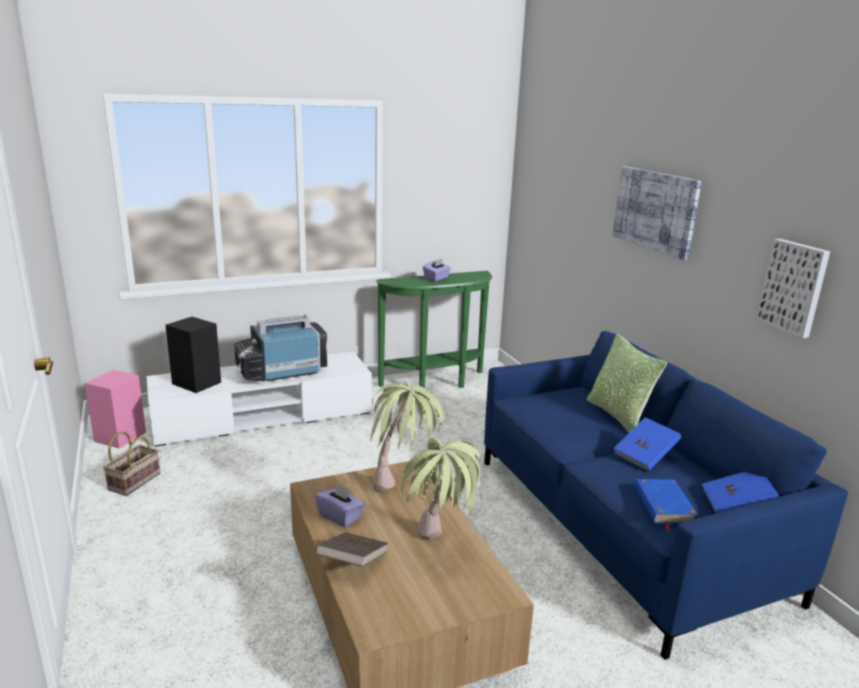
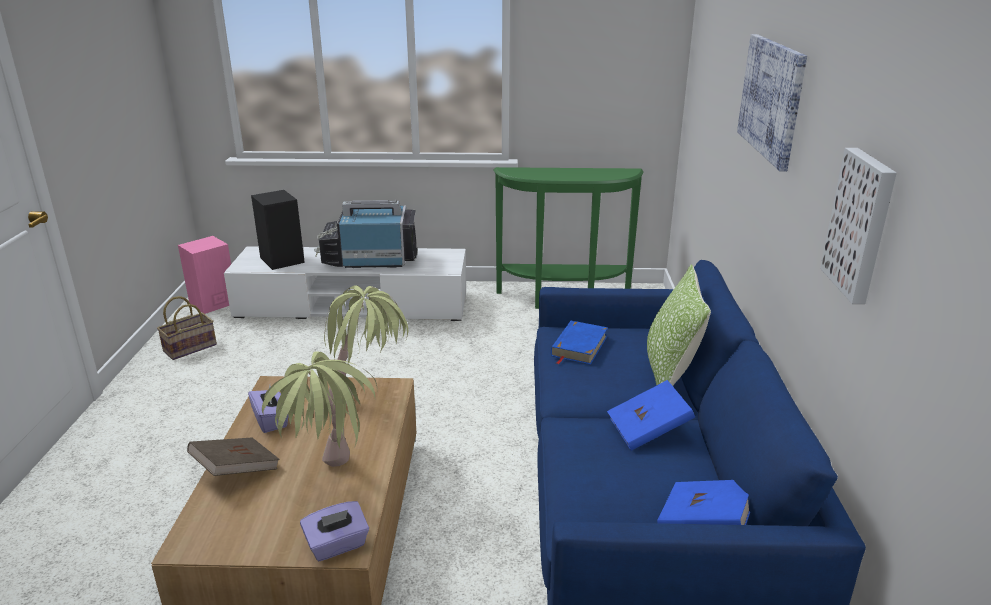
camera: 25 degrees right, 5 degrees up
purple tissue box [423,258,451,282] -> purple tissue box moved to [300,501,369,561]
blue book [634,479,698,531] -> blue book moved to [551,320,608,365]

